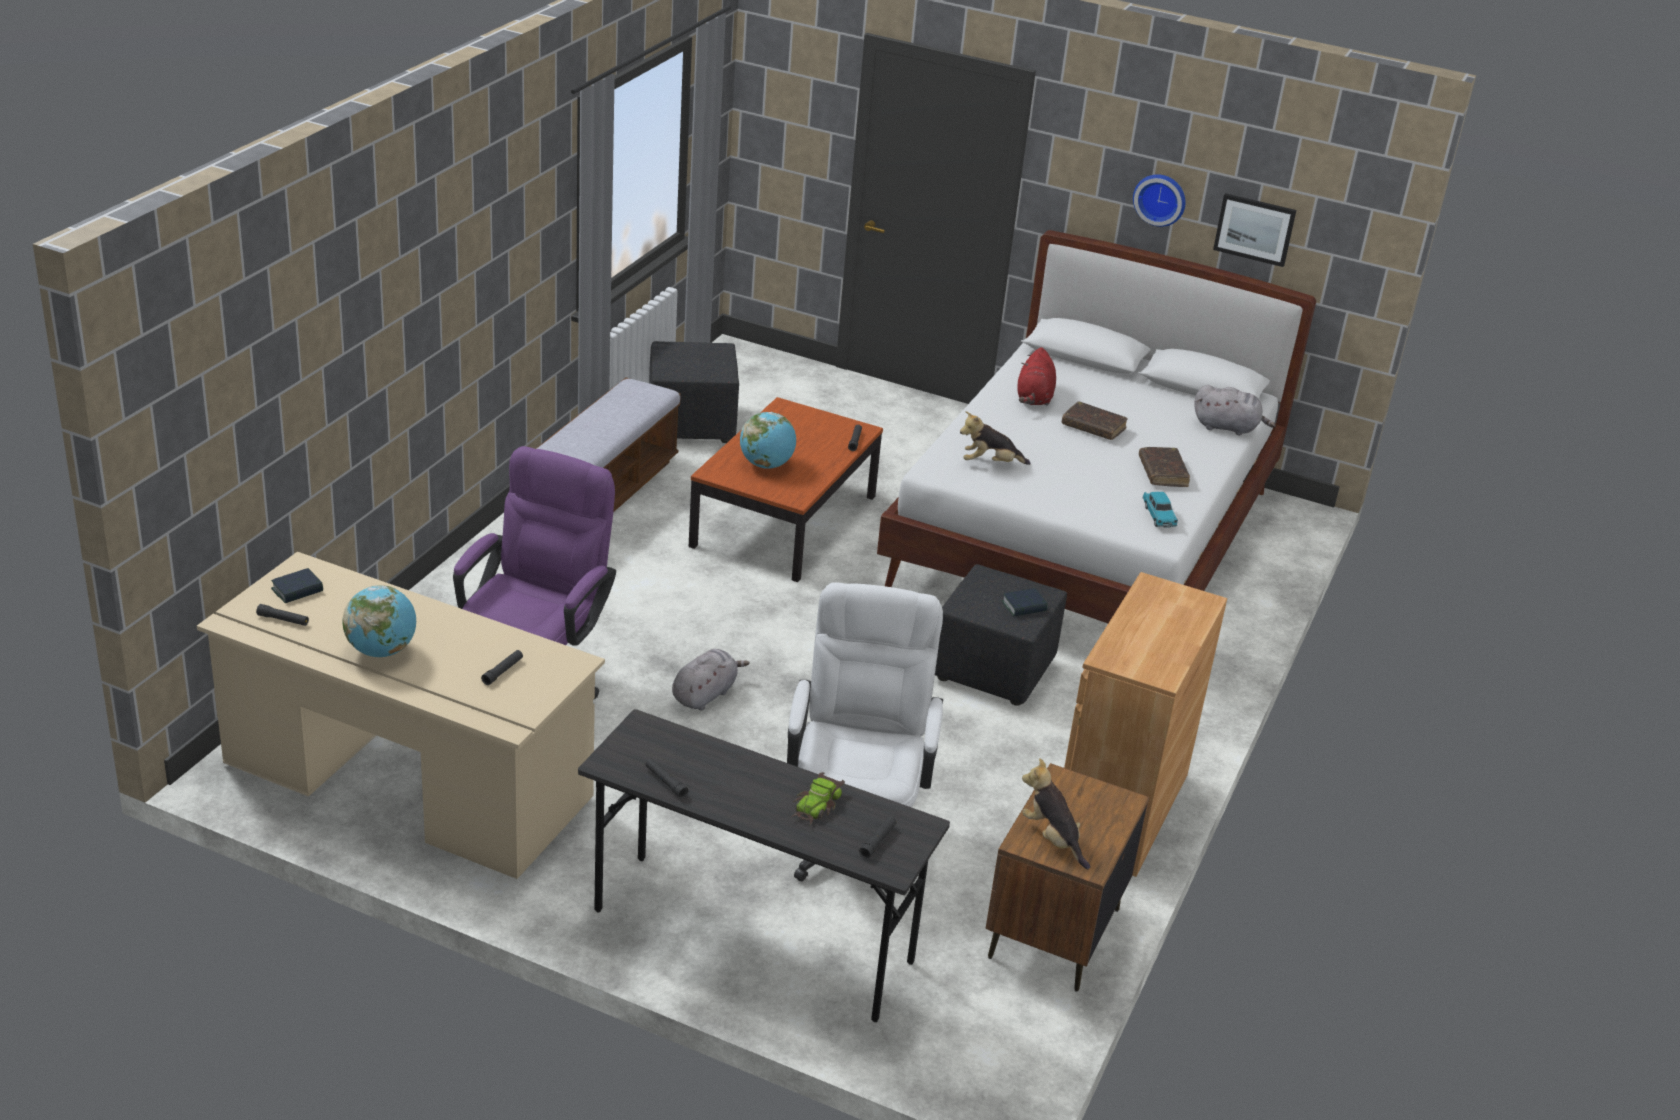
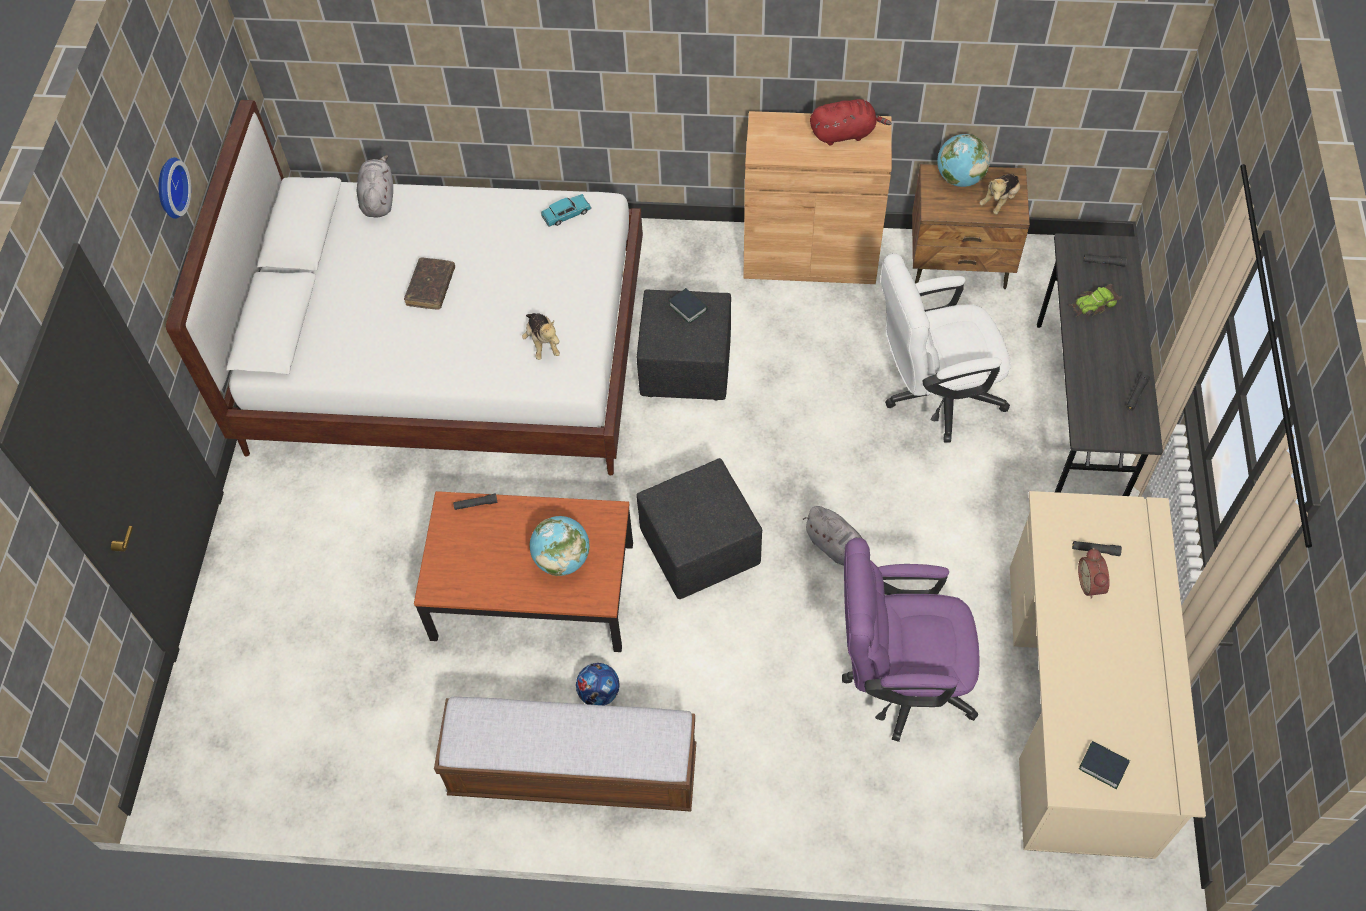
camera: 105 degrees left, 25 degrees up
black flashlight [256,604,309,626] -> none
globe [343,585,416,657] -> globe moved to [937,134,990,187]
black ottoman [649,341,739,443] -> black ottoman moved to [636,458,762,599]
grey plush toy [672,649,750,710] -> grey plush toy turned 150 degrees counterclockwise [803,506,862,565]
toy car [790,772,845,825] -> toy car turned 150 degrees clockwise [1067,284,1122,317]
red plush toy [1017,347,1056,406] -> red plush toy moved to [810,99,891,145]
brown book [1139,447,1190,487] -> none
picture [1213,193,1296,267] -> none
none -> football [576,663,620,705]
none -> alarm clock [1078,548,1110,599]

